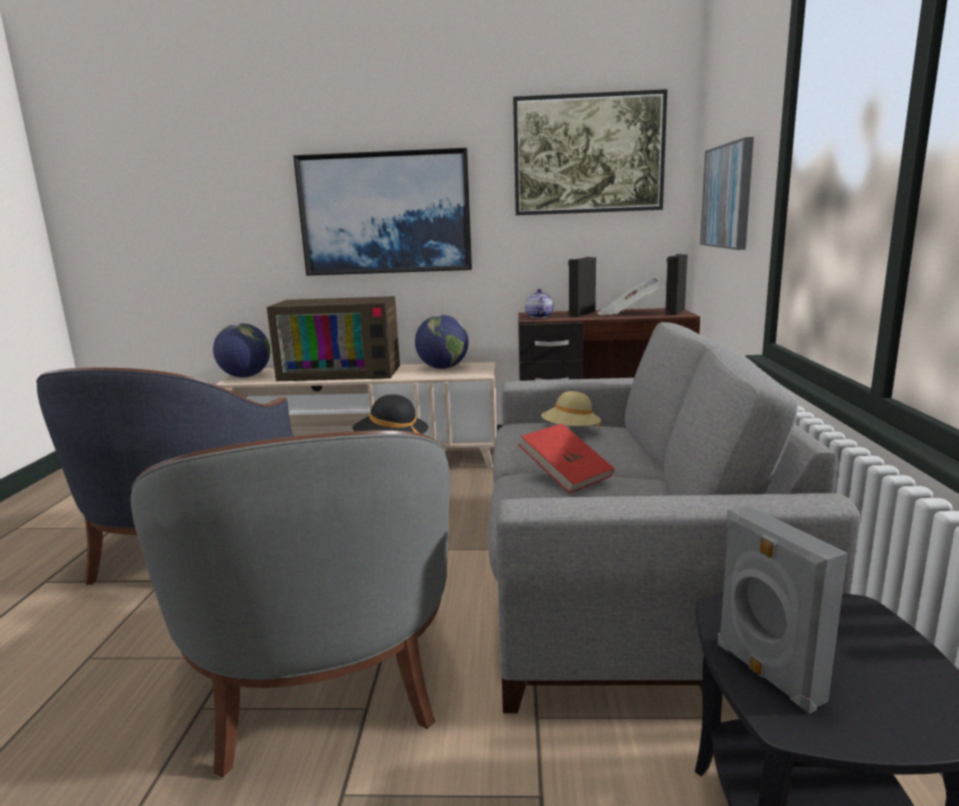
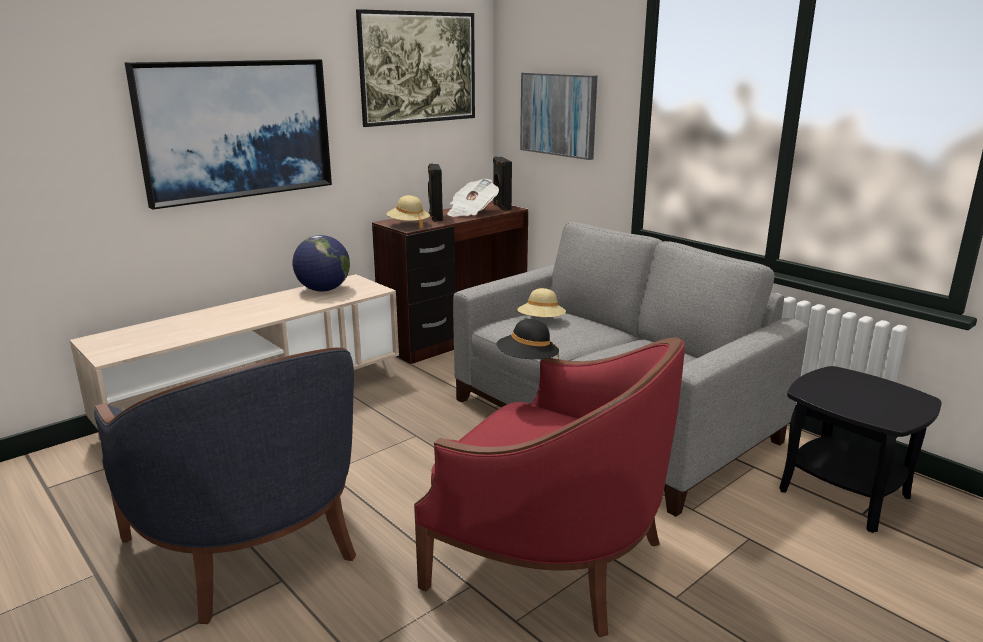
camera: 45 degrees left, 5 degrees up
grey armchair [131,430,450,777] -> red armchair [414,337,685,637]
globe [213,323,270,377] -> none
television [267,296,400,381] -> none
red book [518,423,614,494] -> none
teapot [525,289,553,318] -> beige hat [387,195,430,229]
grey speaker [718,506,848,714] -> none

